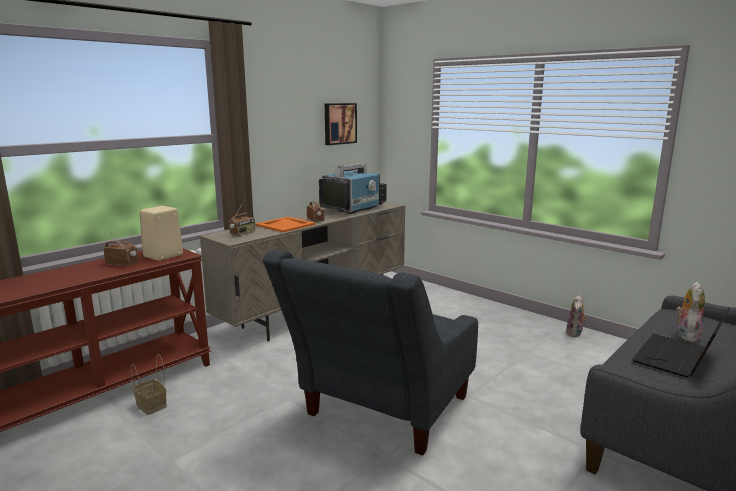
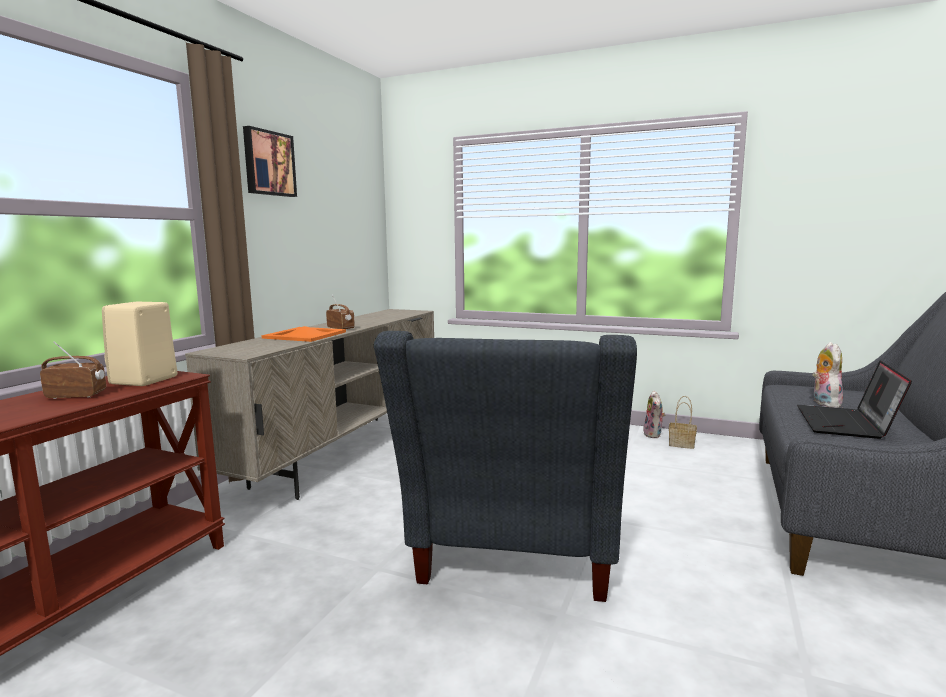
camera: 20 degrees left, 5 degrees down
basket [131,354,167,415] -> basket moved to [669,396,697,449]
radio [229,205,255,236] -> none
television [319,163,387,214] -> none
picture [325,103,357,145] -> picture moved to [243,126,297,197]

